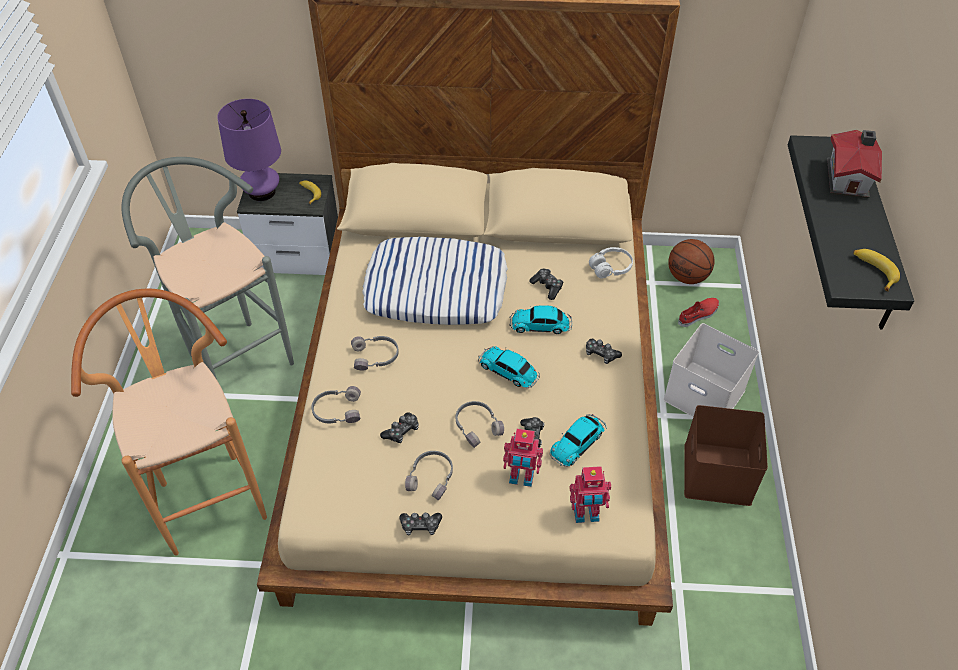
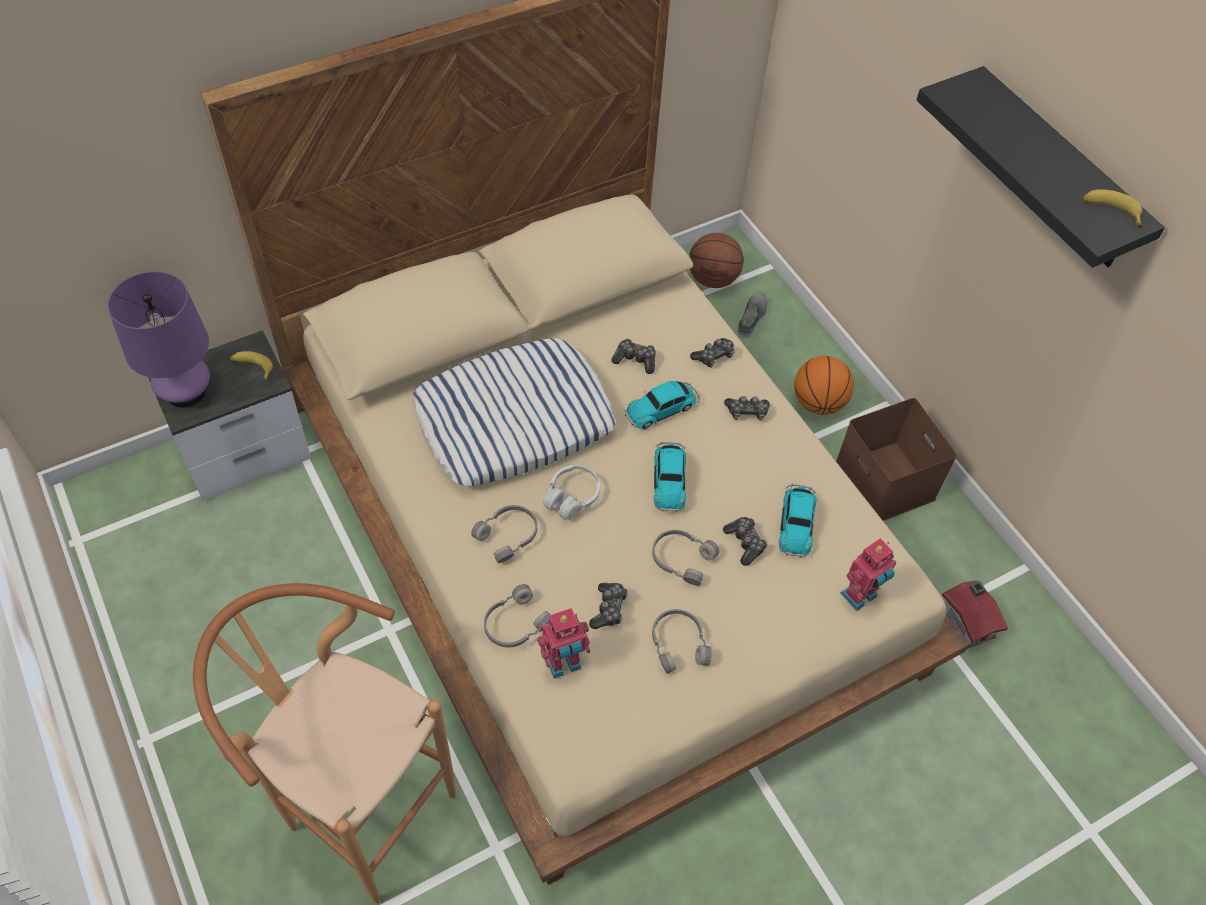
camera: 35 degrees left, 5 degrees up
grey stool [122,157,294,379] -> none
game controller [399,513,442,535] -> game controller moved to [690,338,735,368]
toy car [478,346,540,388] -> toy car turned 90 degrees counterclockwise [654,442,686,512]
toy robot [503,429,543,487] -> toy robot moved to [537,608,590,678]
white headphones [589,247,633,278] -> white headphones moved to [543,465,600,520]
white storage box [663,323,759,417] -> basketball [794,356,854,415]
red shoe [678,298,719,327] -> grey shoe [737,291,768,339]
toy house [827,130,882,198] -> toy house moved to [942,580,1008,649]

